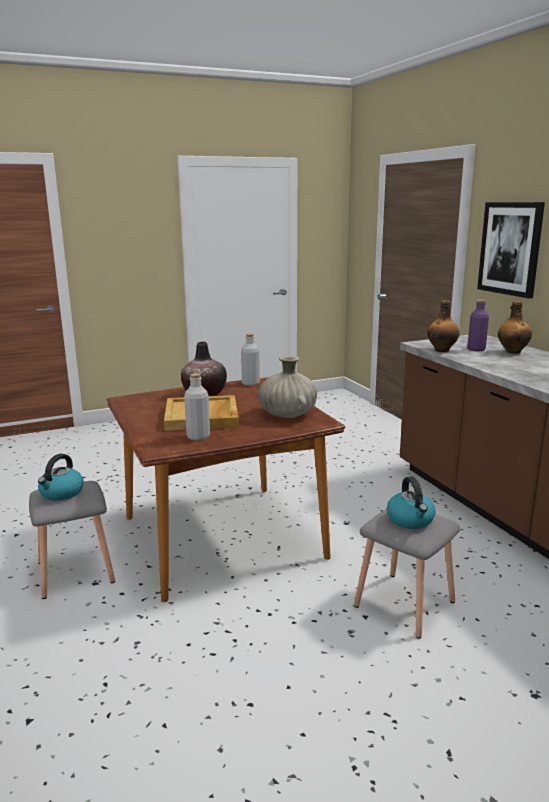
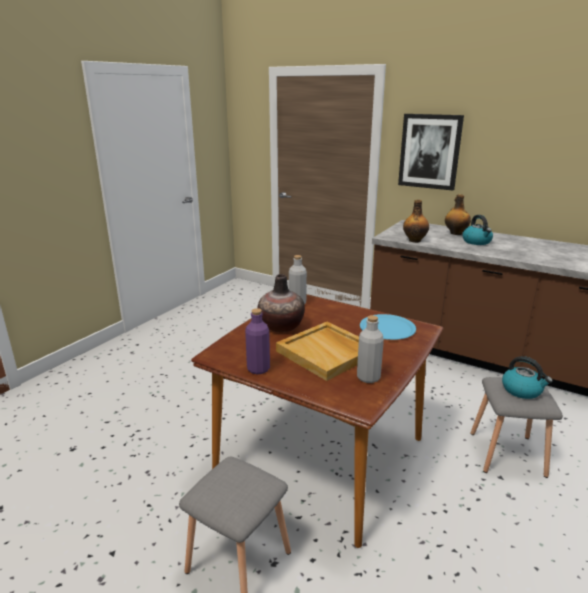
camera: 35 degrees left, 5 degrees up
kettle [38,454,83,501] -> kettle moved to [462,215,493,245]
beige vase [258,355,317,418] -> blue plate [360,314,416,340]
purple bottle [467,300,489,351] -> purple bottle moved to [245,308,270,374]

